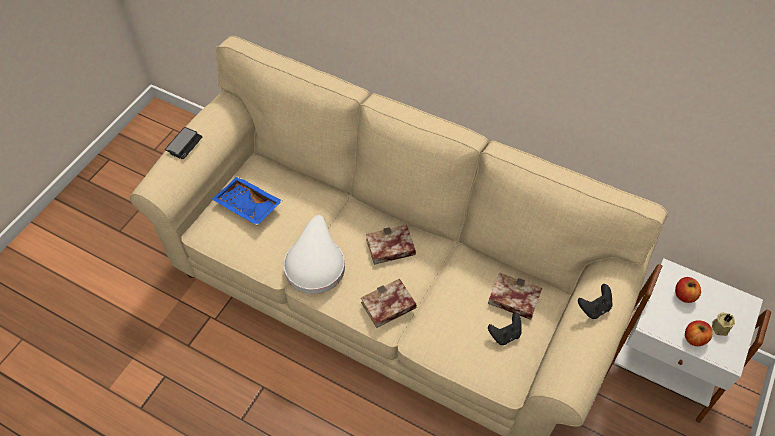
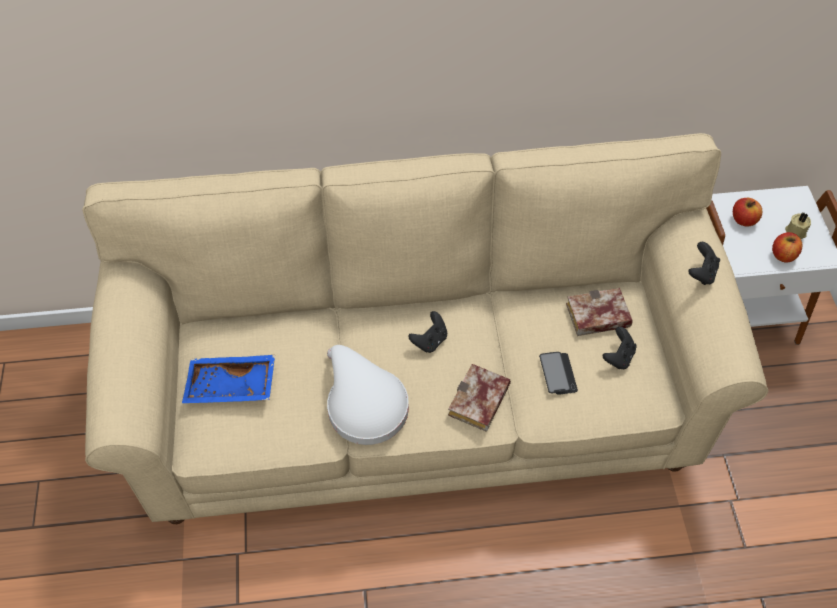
camera: 35 degrees left, 0 degrees up
phone [165,127,202,159] -> phone moved to [539,352,578,395]
book [366,225,416,265] -> black game controller [408,311,447,353]

